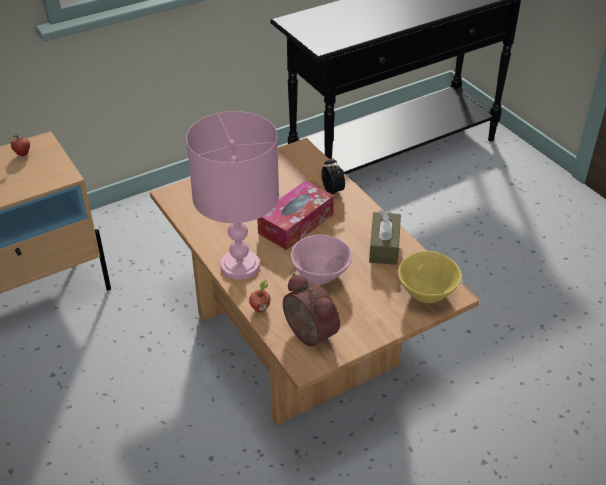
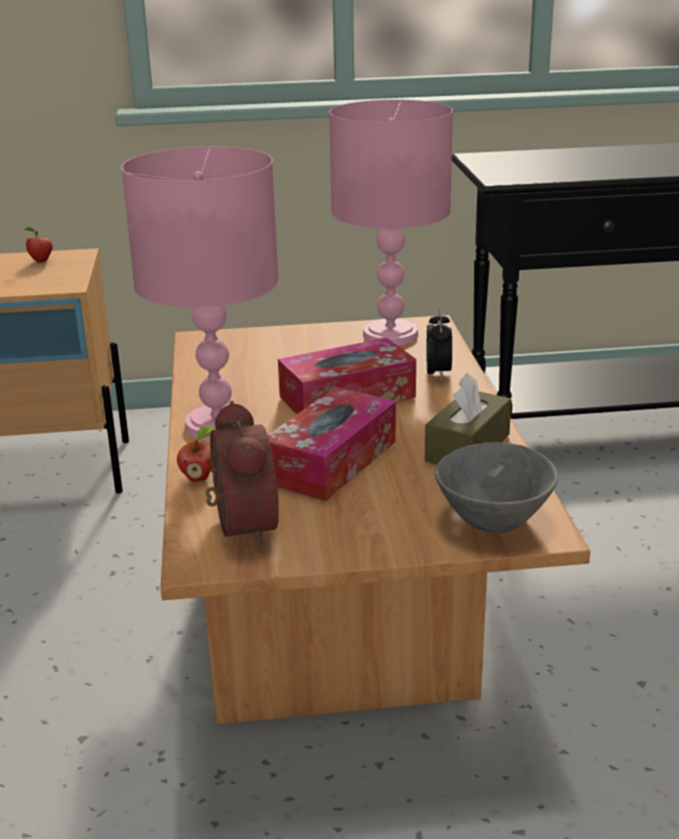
camera: 25 degrees right, 15 degrees down
pink bowl [291,235,352,285] -> tissue box [268,387,396,501]
yellow bowl [398,251,462,303] -> grey bowl [435,442,558,534]
none -> pink table lamp [329,100,453,345]

